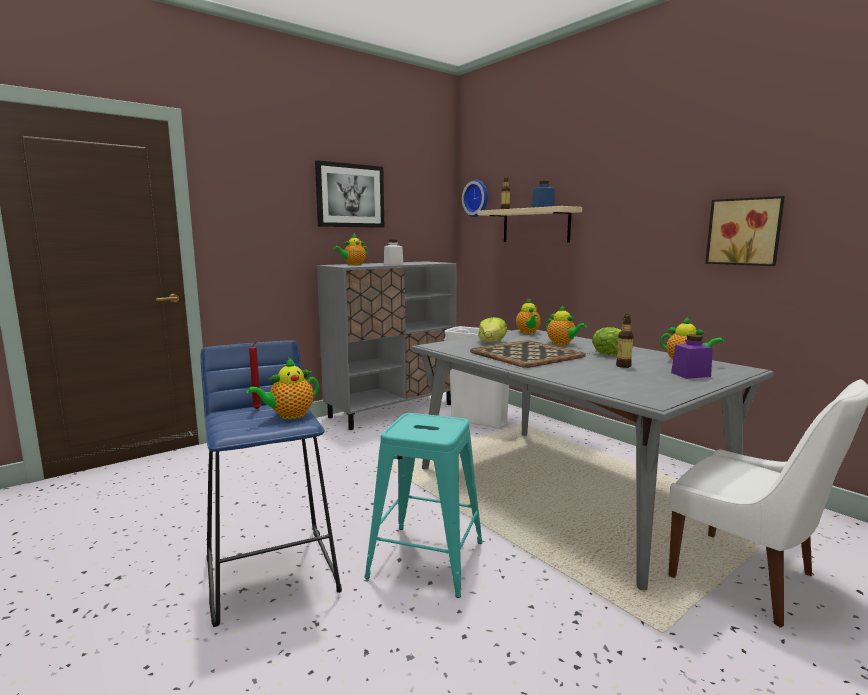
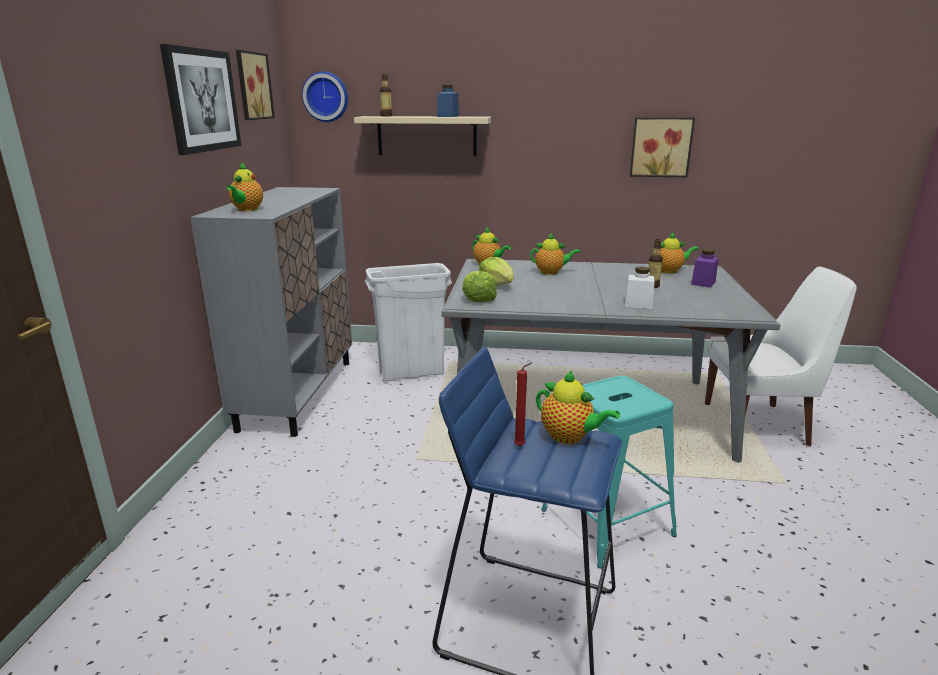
camera: 45 degrees left, 10 degrees up
teapot [246,358,319,419] -> teapot turned 60 degrees counterclockwise [536,371,620,444]
white jar [384,240,403,265] -> white jar moved to [625,267,655,309]
tray [470,340,586,368] -> none
lettuce [592,327,621,356] -> lettuce moved to [462,271,497,302]
none -> picture [236,50,275,120]

